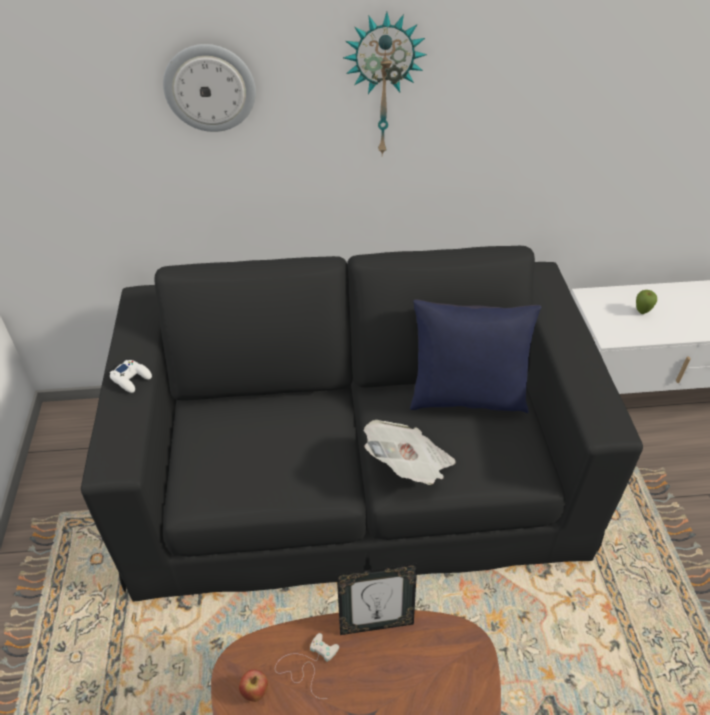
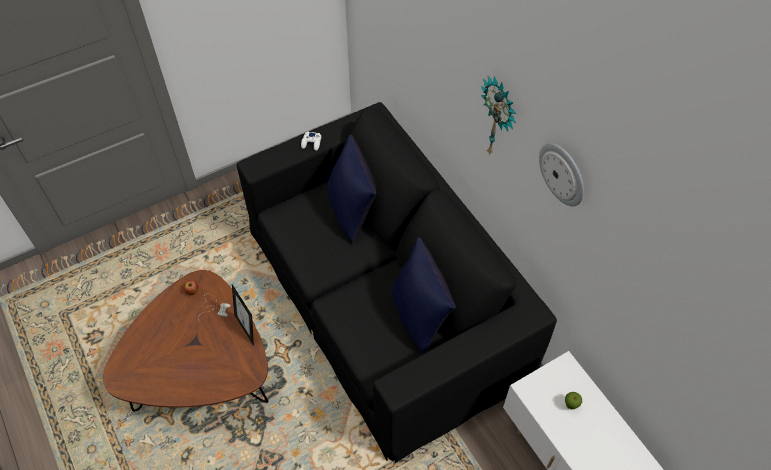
camera: 65 degrees right, 10 degrees up
wall clock [163,44,256,132] -> wall clock moved to [539,143,584,206]
newspaper [364,420,456,485] -> none
none -> blue pillow [327,134,376,244]

